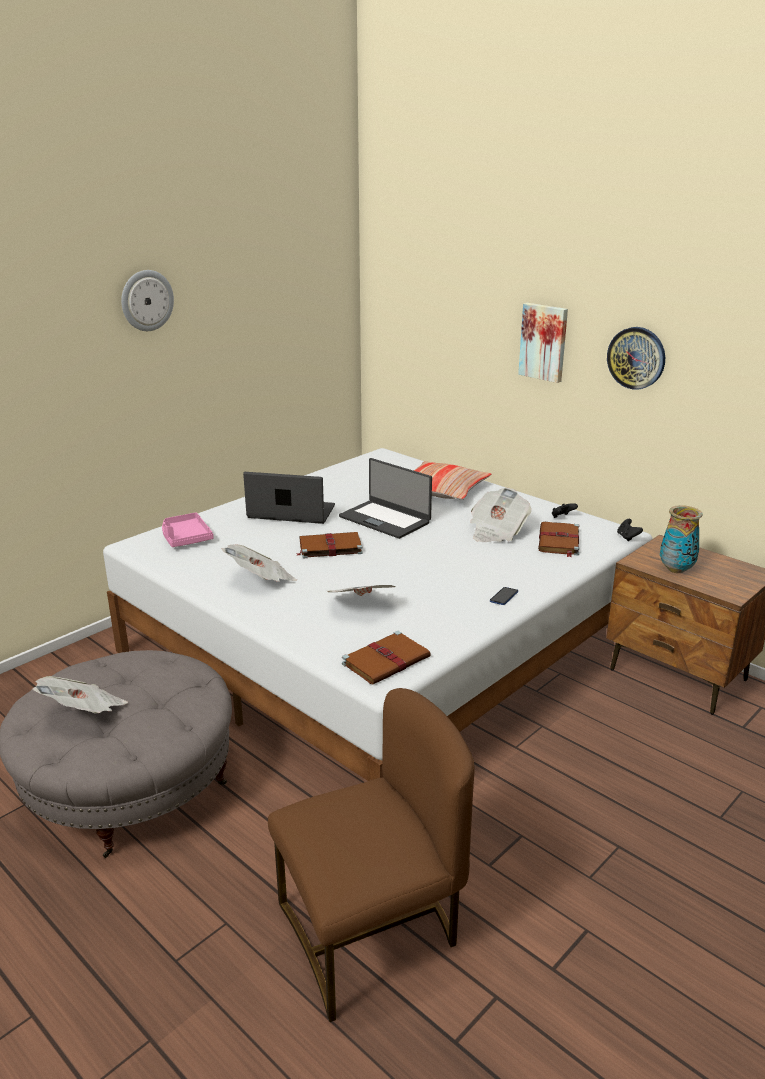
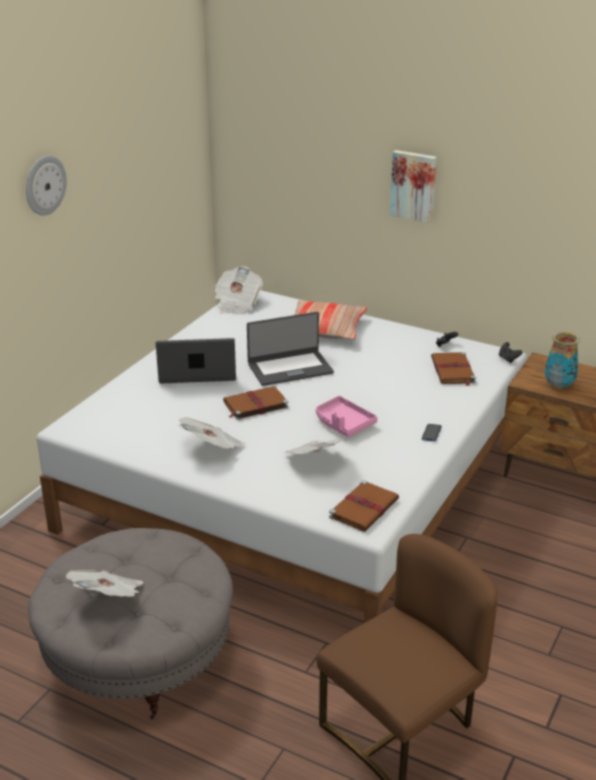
camera: 15 degrees left, 5 degrees up
pink tray [162,512,214,547] -> pink tray moved to [316,396,377,437]
laptop [339,458,432,539] -> laptop turned 45 degrees counterclockwise [247,312,334,386]
newspaper [470,488,531,542] -> newspaper moved to [214,266,263,314]
wall clock [607,327,665,390] -> none

